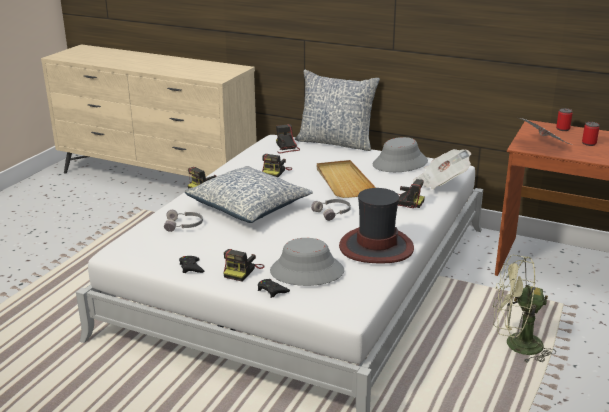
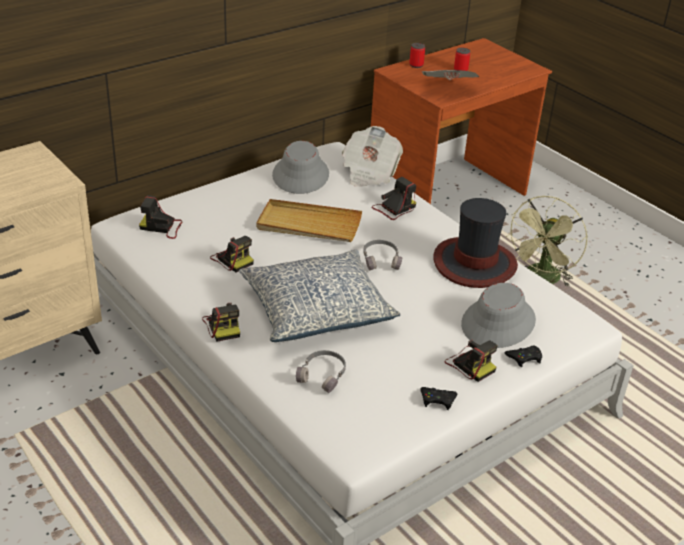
camera: 65 degrees left, 10 degrees up
pillow [295,70,380,151] -> none

